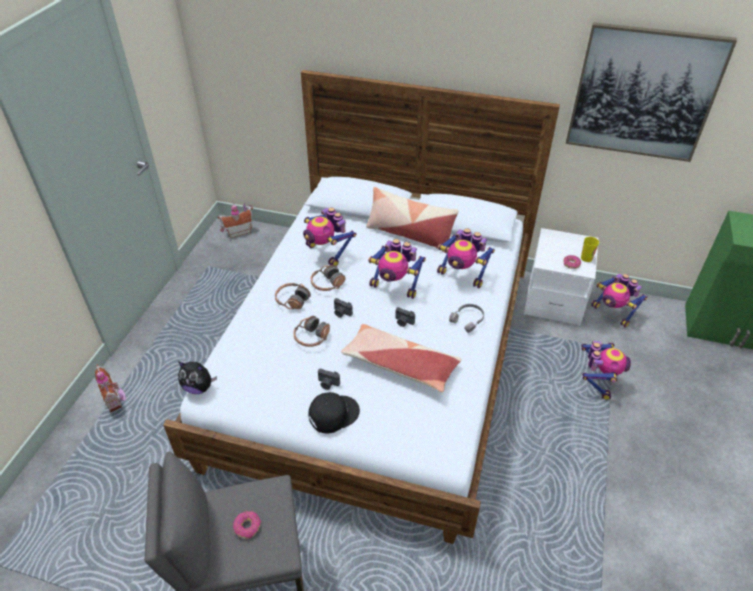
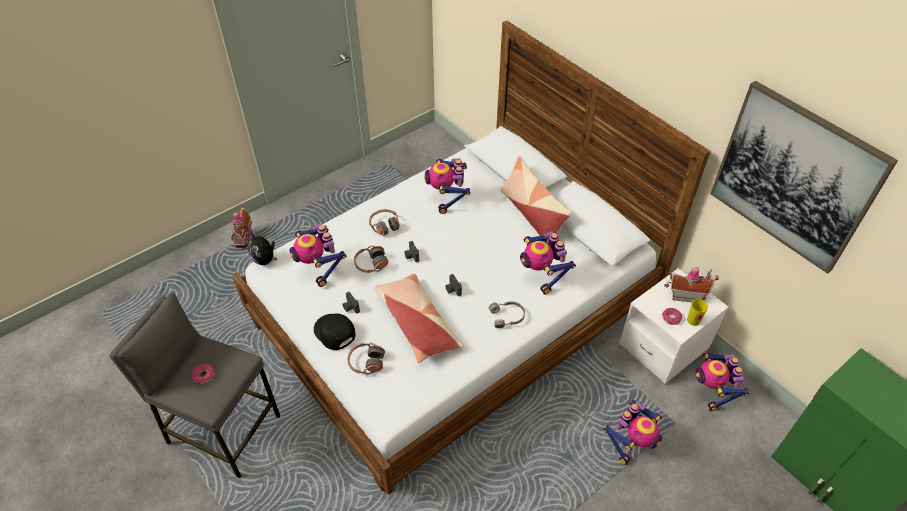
camera: 35 degrees right, 5 degrees up
toy house [217,202,253,238] -> toy house moved to [664,266,719,302]
black cap [308,392,360,433] -> black cap turned 135 degrees counterclockwise [314,313,355,350]
headphones [311,265,345,291] -> headphones moved to [347,343,385,375]
toy robot [368,239,426,299] -> toy robot moved to [290,223,346,287]

